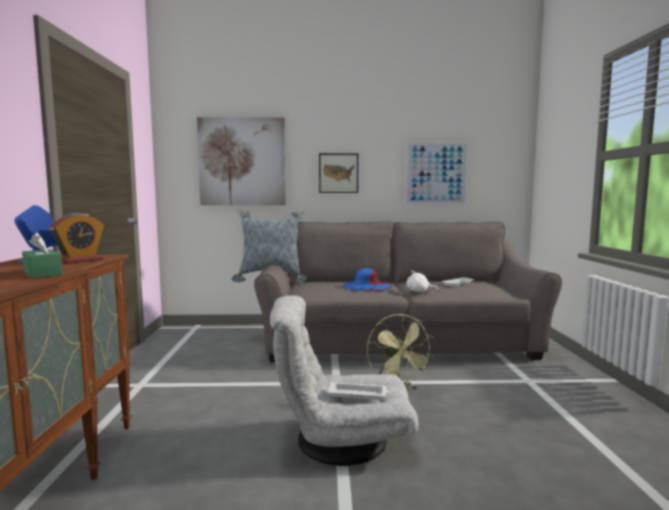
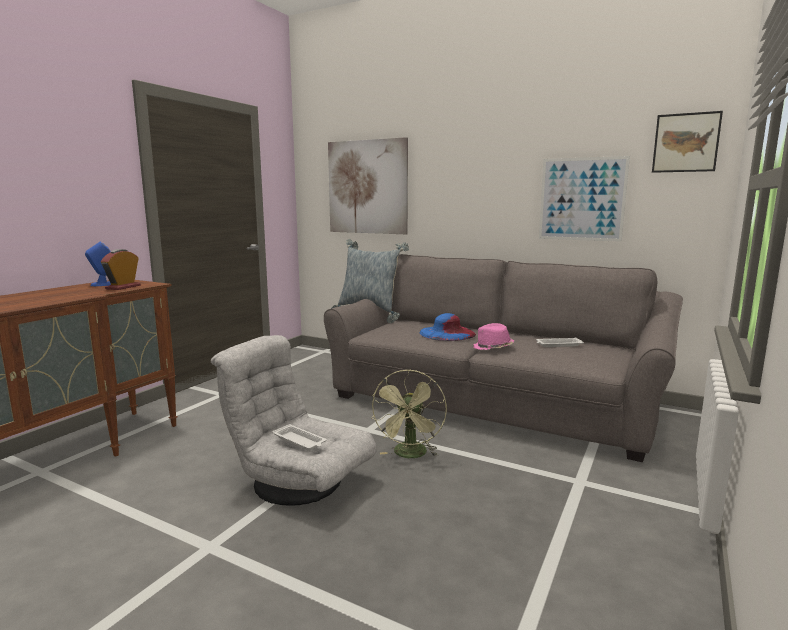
camera: 30 degrees right, 5 degrees up
green tissue box [22,232,63,278] -> none
alarm clock [49,213,104,264] -> alarm clock turned 135 degrees clockwise [101,249,141,290]
picture [319,153,358,193] -> picture moved to [652,111,723,173]
white plush toy [407,270,438,292] -> pink hat [473,323,514,350]

